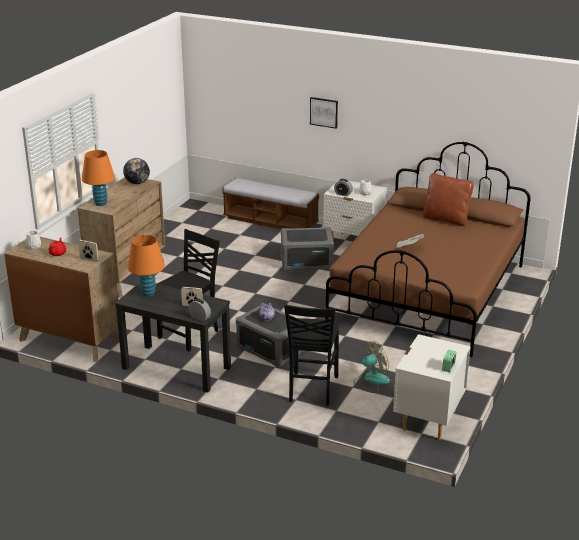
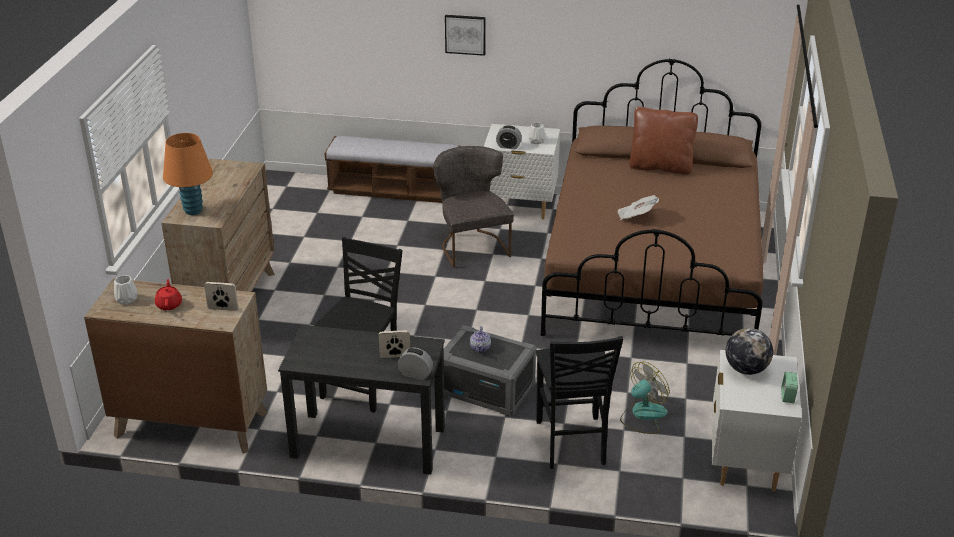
camera: 15 degrees left, 5 degrees up
globe [123,158,150,184] -> globe moved to [726,328,773,375]
orange table lamp [128,235,165,297] -> none
grey storage box [281,227,334,271] -> grey chair [433,146,514,268]

